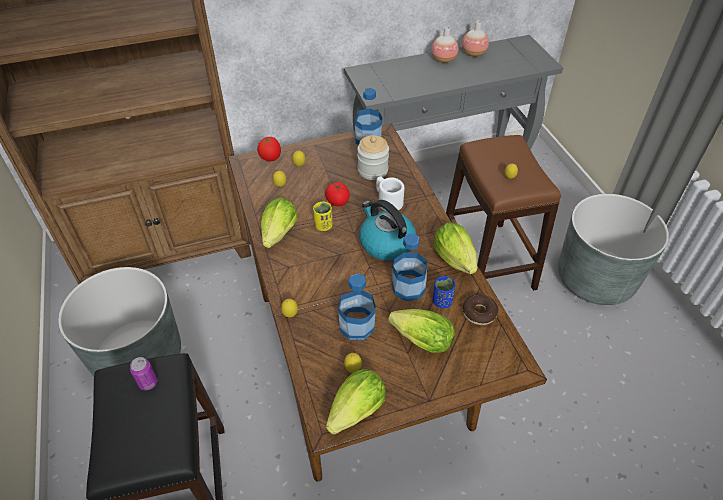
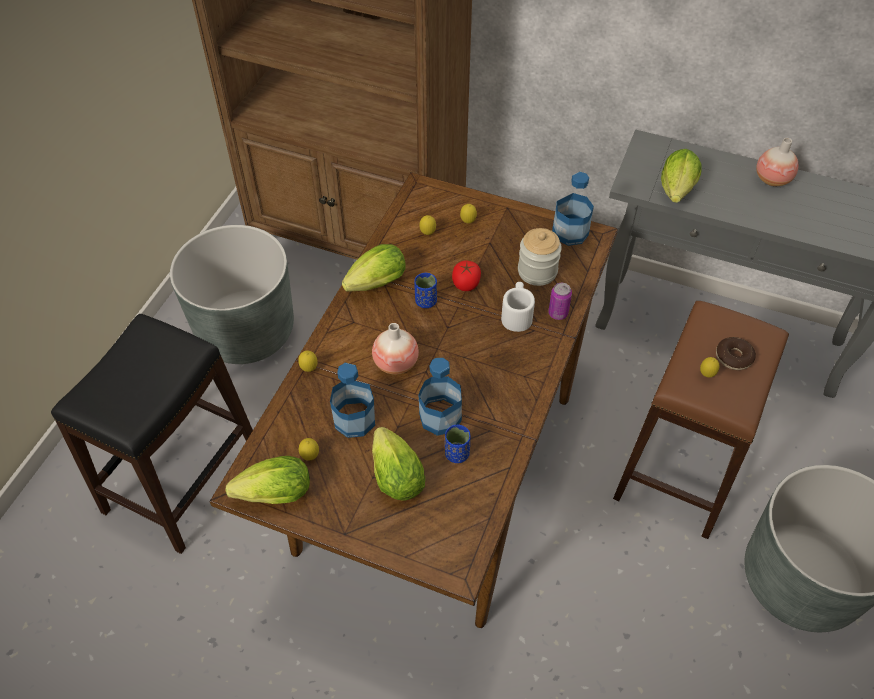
camera: 40 degrees right, 5 degrees up
can [130,357,157,390] -> can moved to [548,283,572,320]
tomato [257,137,281,162] -> none
yellow cup [313,202,333,231] -> blue cup [414,273,437,308]
kettle [359,200,416,261] -> none
lettuce [434,222,477,274] -> lettuce moved to [661,149,702,203]
vase [462,20,489,57] -> vase moved to [372,323,419,375]
donut [462,294,499,325] -> donut moved to [716,337,756,370]

